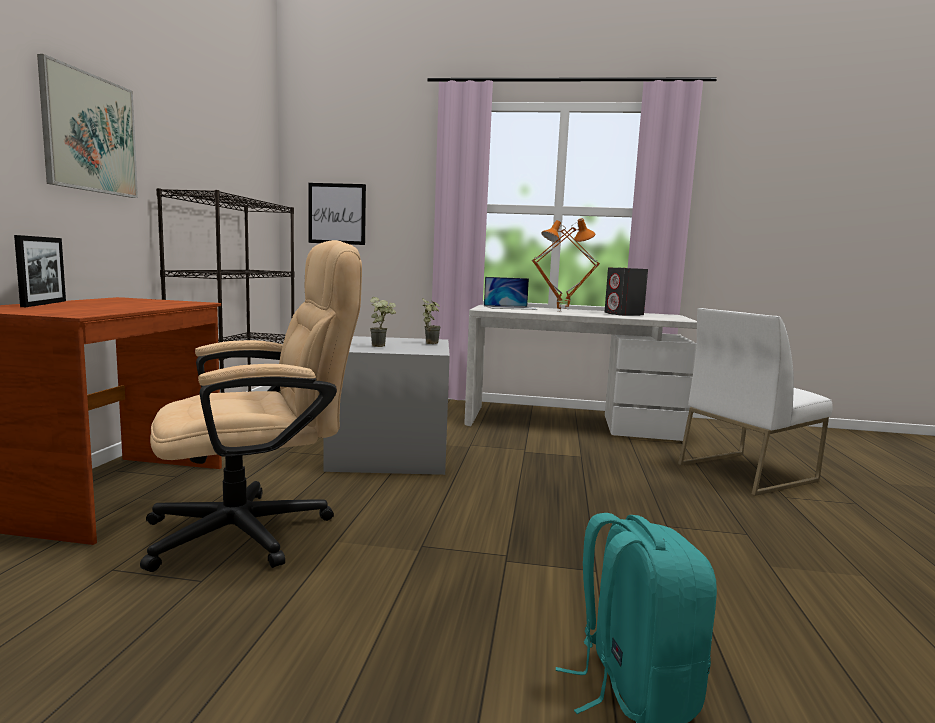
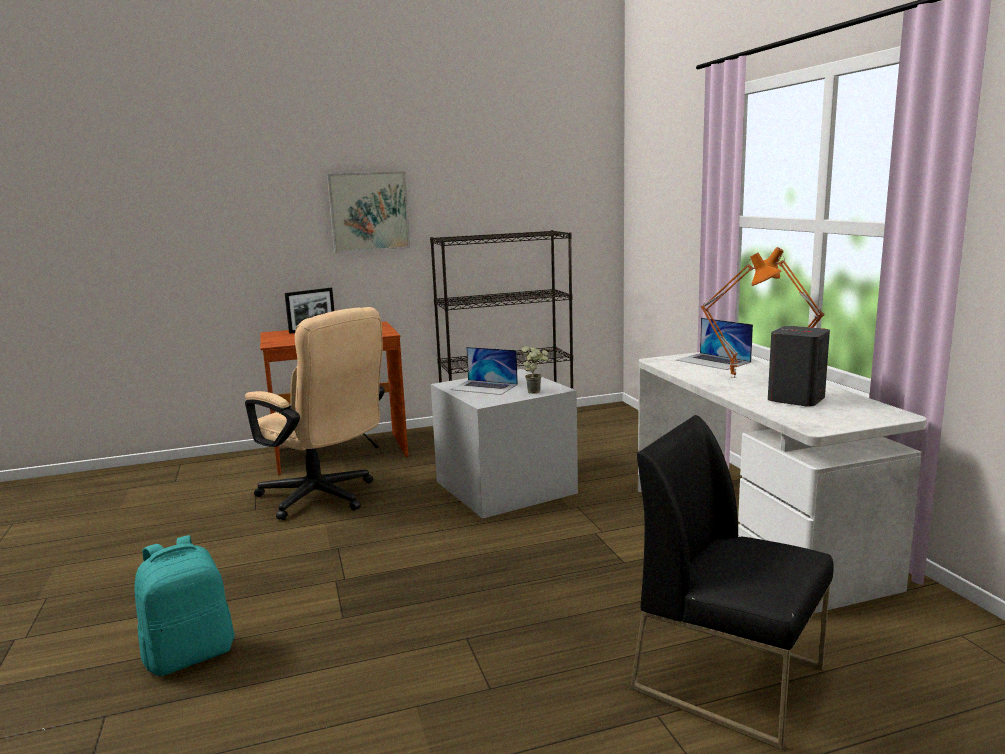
camera: 65 degrees right, 5 degrees up
picture [309,183,366,245] -> none
potted plant [370,297,396,347] -> laptop [450,347,518,395]
white chair [678,308,833,496] -> black chair [630,415,834,750]

